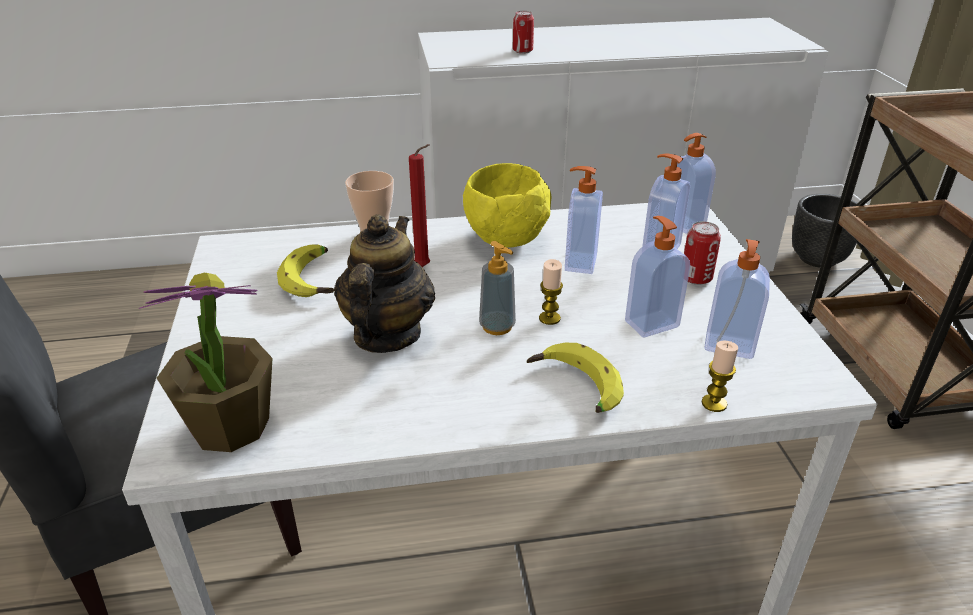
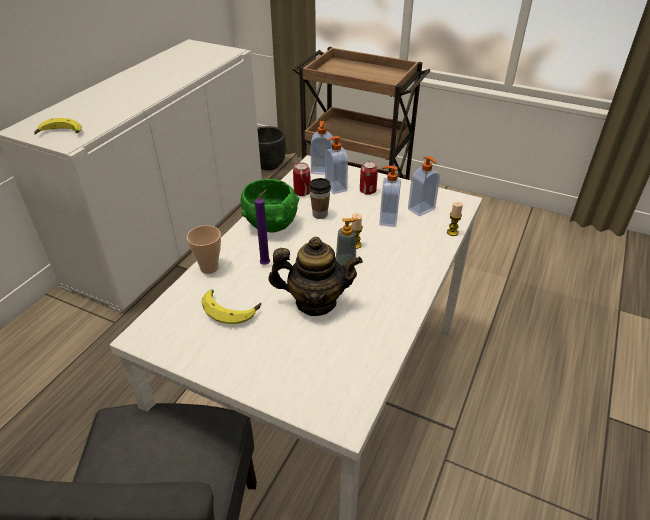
camera: 55 degrees left, 5 degrees up
potted plant [139,273,273,452] -> none
teapot [334,214,435,353] -> teapot turned 135 degrees clockwise [268,237,363,316]
red candle [409,144,430,267] -> purple candle [255,189,270,265]
yellow bowl [463,163,551,248] -> green bowl [241,179,299,233]
can [513,11,534,54] -> can moved to [293,162,310,196]
banana [527,343,624,413] -> banana moved to [34,118,82,134]
soap dispenser [565,166,603,274] -> cup [309,178,331,219]

